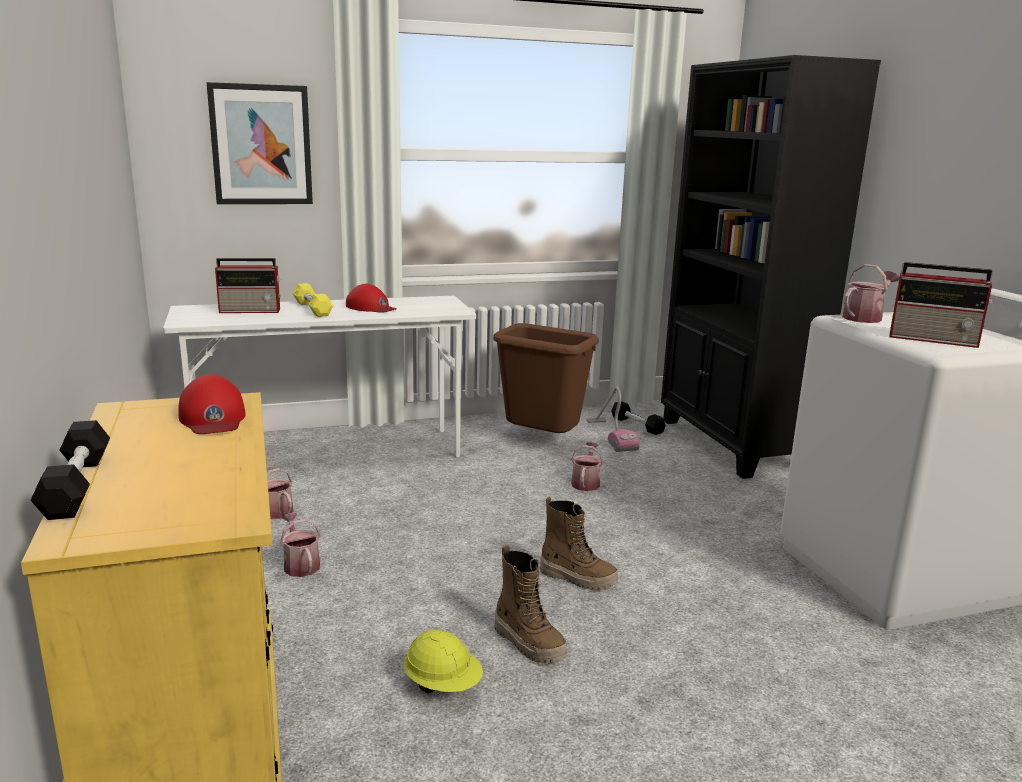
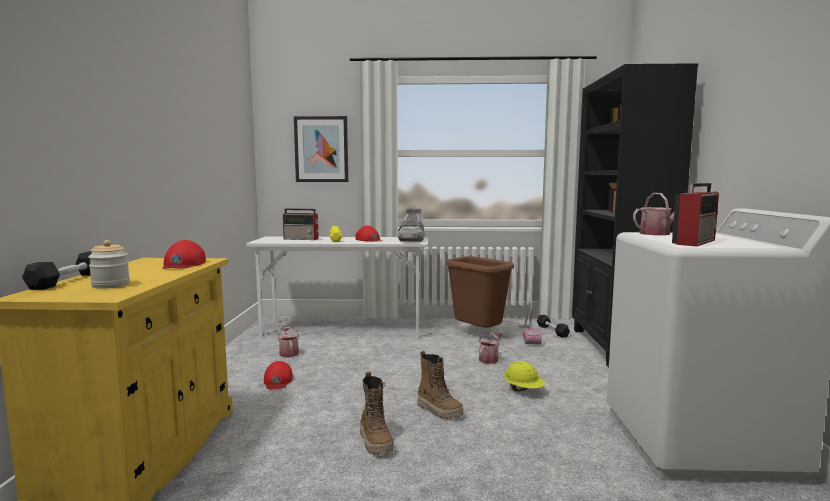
camera: 20 degrees right, 10 degrees down
watering can [280,513,321,577] -> red cap [264,361,293,389]
yellow hard hat [403,629,483,694] -> yellow hard hat moved to [504,361,545,392]
radio [890,262,993,348] -> radio turned 90 degrees counterclockwise [672,183,719,246]
none -> jar [88,240,130,289]
none -> grey boot [398,208,425,242]

